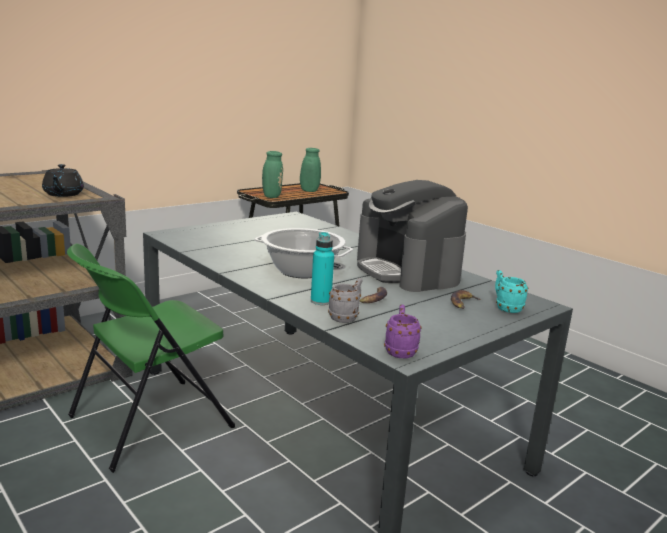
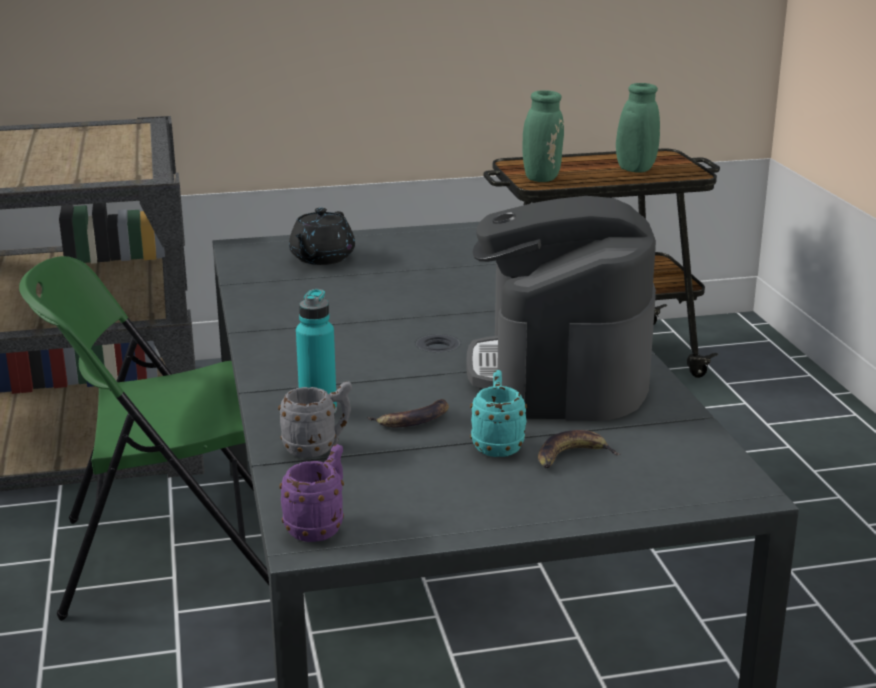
camera: 30 degrees right, 5 degrees up
black teapot [42,164,84,197] -> black teapot moved to [289,208,355,265]
cooking pot [255,228,353,278] -> none
turquoise mug [495,270,528,313] -> turquoise mug moved to [470,370,527,457]

